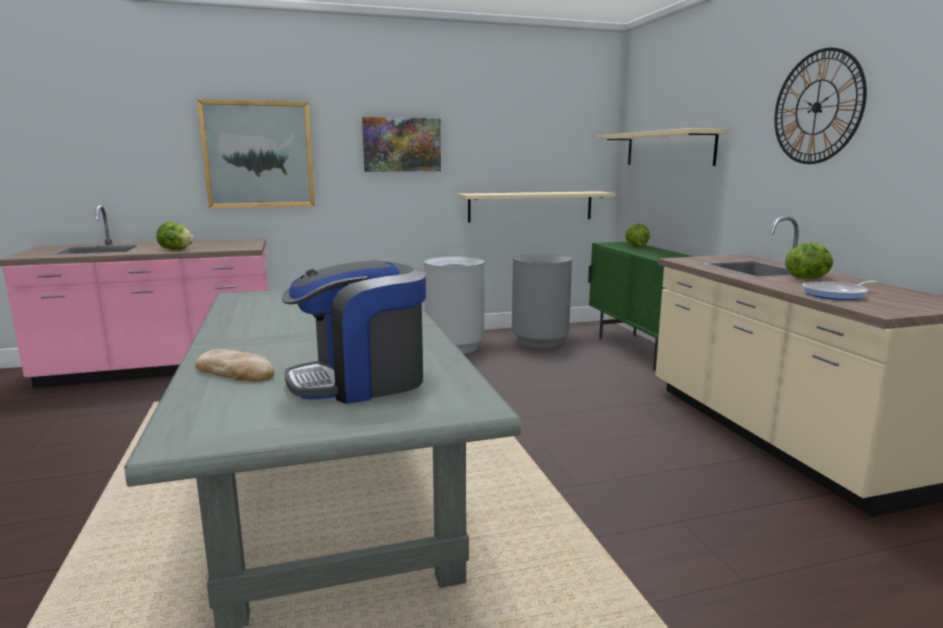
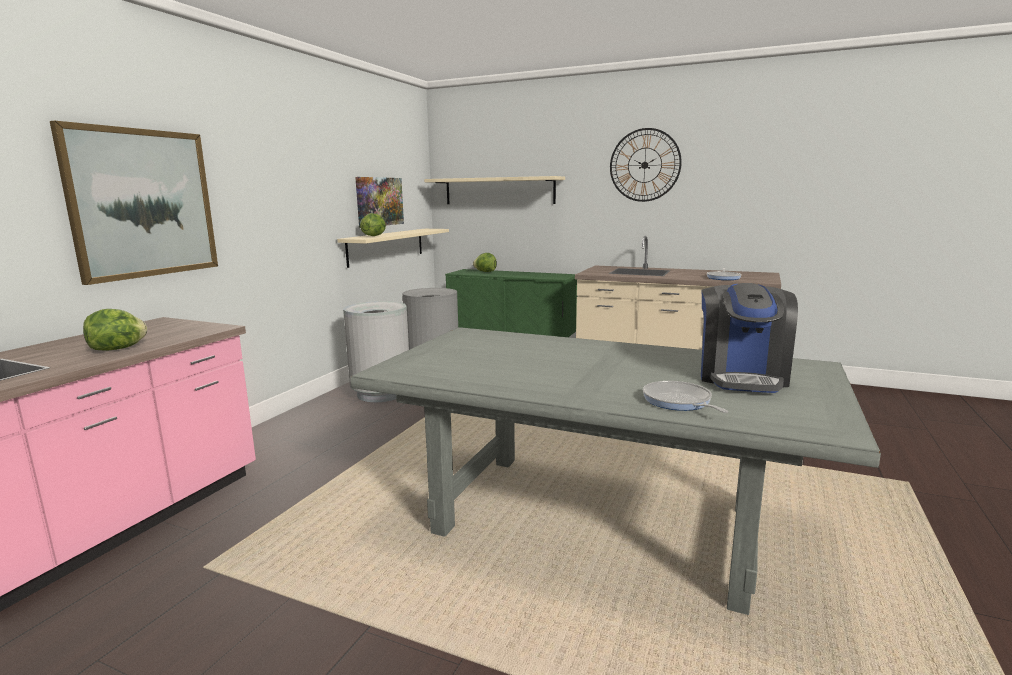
camera: 50 degrees left, 0 degrees up
bread [195,349,274,382] -> frying pan [643,381,728,413]
picture [362,117,441,172] -> picture moved to [355,177,404,228]
lettuce [785,242,833,279] -> lettuce moved to [360,213,386,236]

